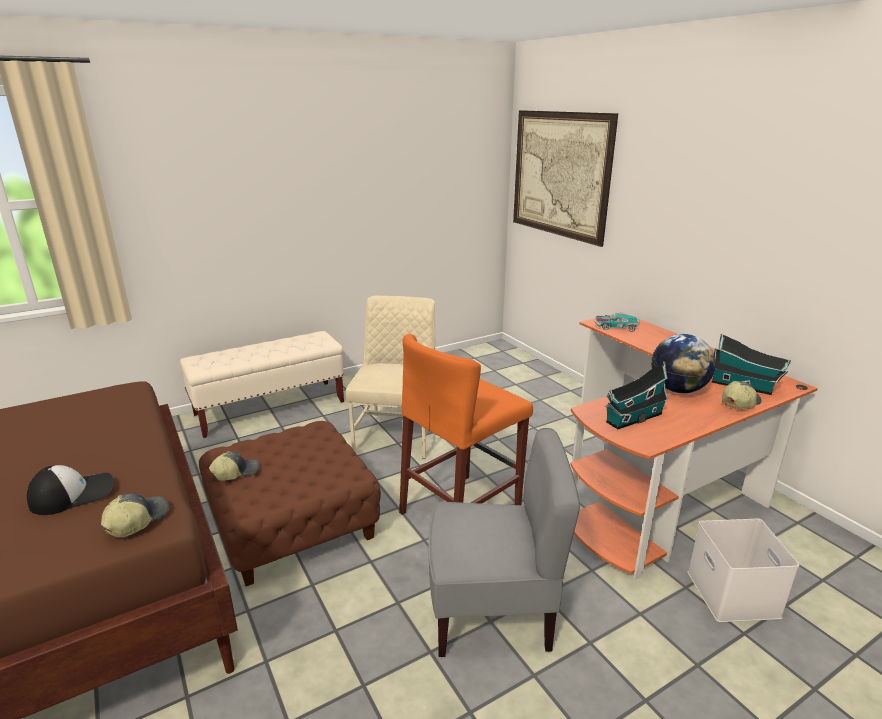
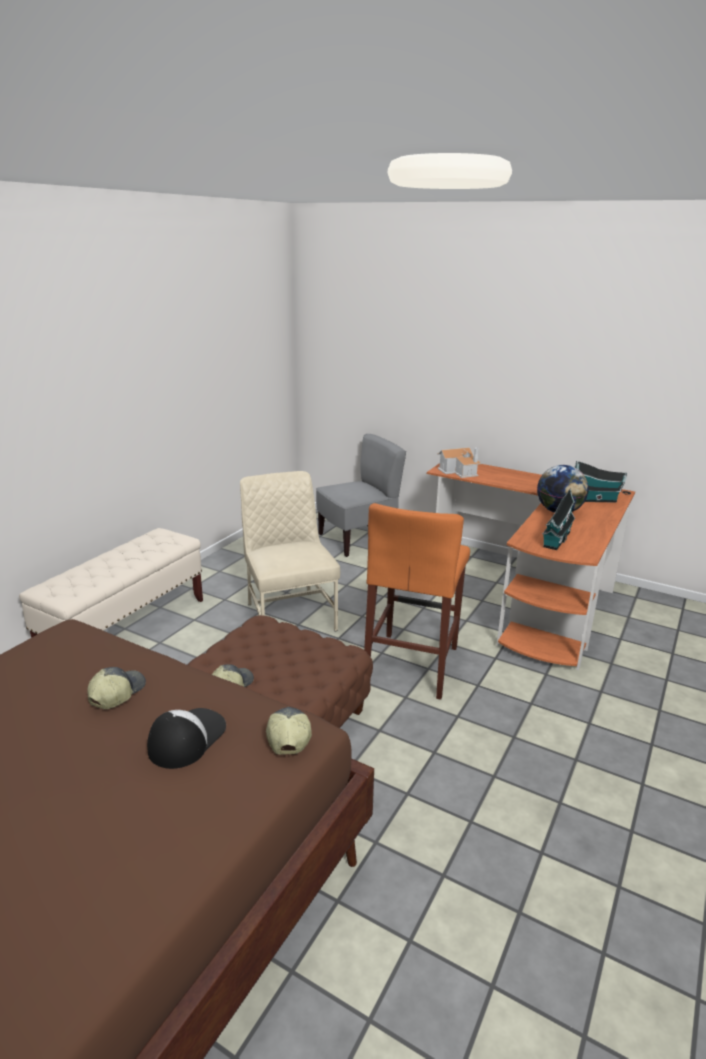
camera: 30 degrees left, 0 degrees up
grey chair [428,428,580,657] -> grey chair moved to [316,434,406,557]
picture [513,110,618,247] -> none
toy car [595,313,640,332] -> toy house [437,447,482,478]
white storage box [688,519,799,622] -> none
cap [722,381,761,410] -> cap moved to [87,667,146,709]

